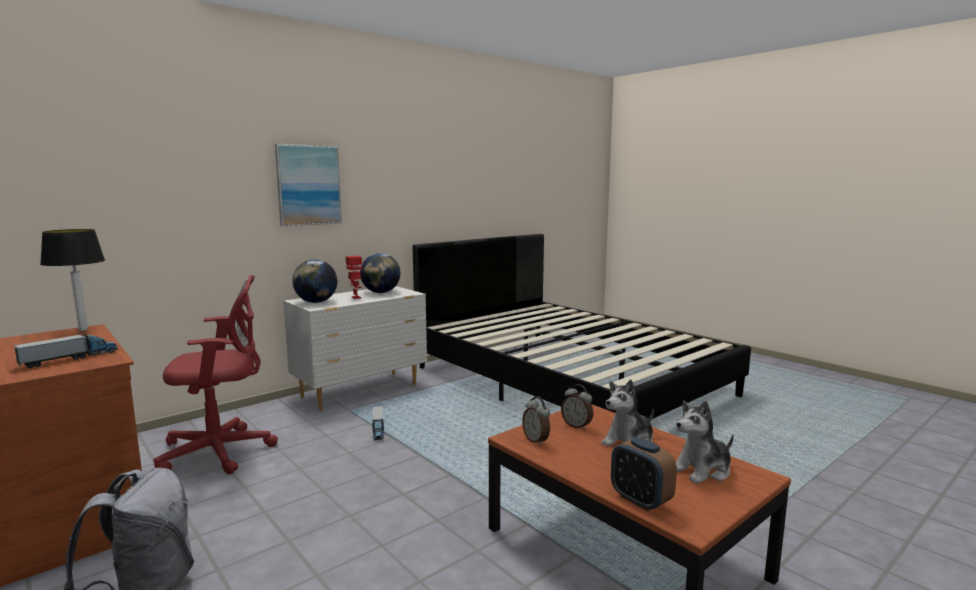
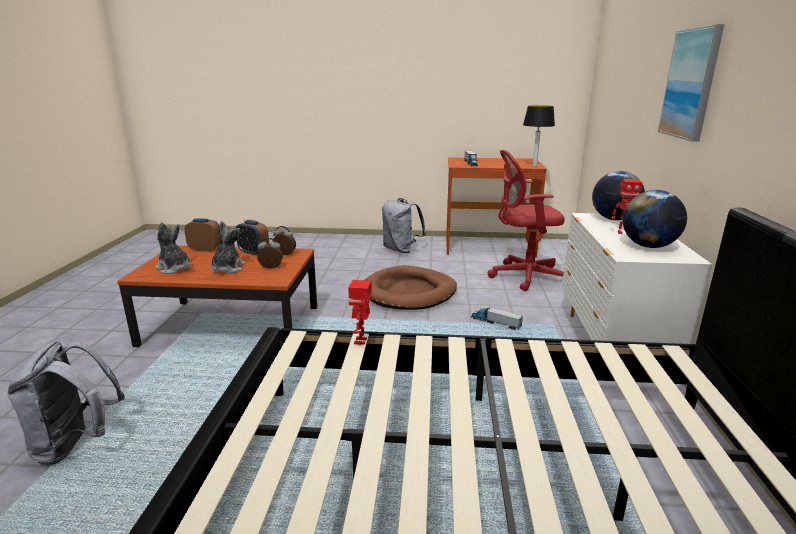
camera: 135 degrees right, 10 degrees up
red office chair [153,275,278,474] -> red office chair turned 60 degrees clockwise [487,150,565,291]
plush toy [676,401,734,484] -> plush toy turned 75 degrees counterclockwise [155,222,191,274]
none -> grey backpack [8,341,125,465]
none -> alarm clock [236,220,269,255]
none -> toy robot [348,280,372,345]
none -> brown dog bed [365,265,457,310]

